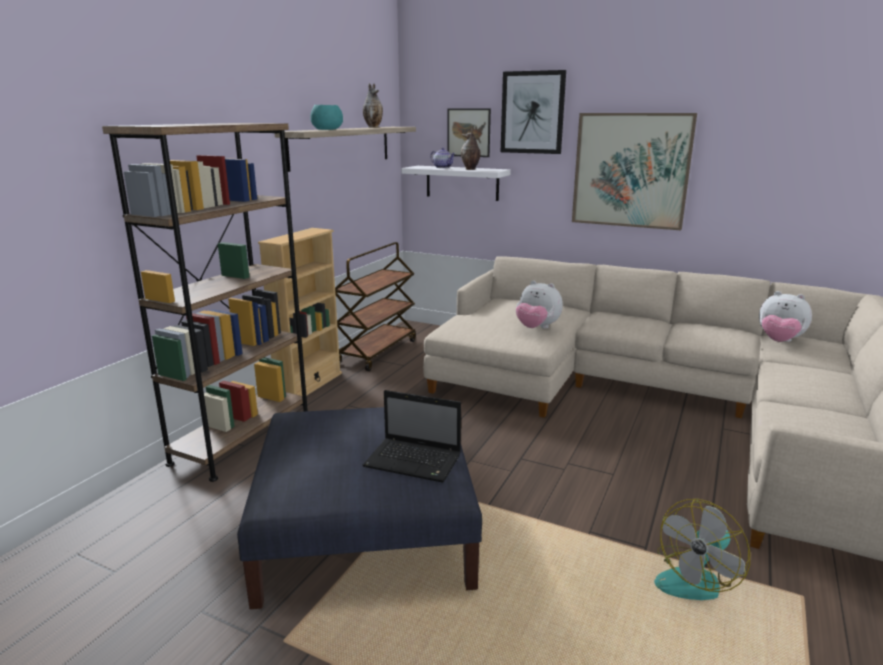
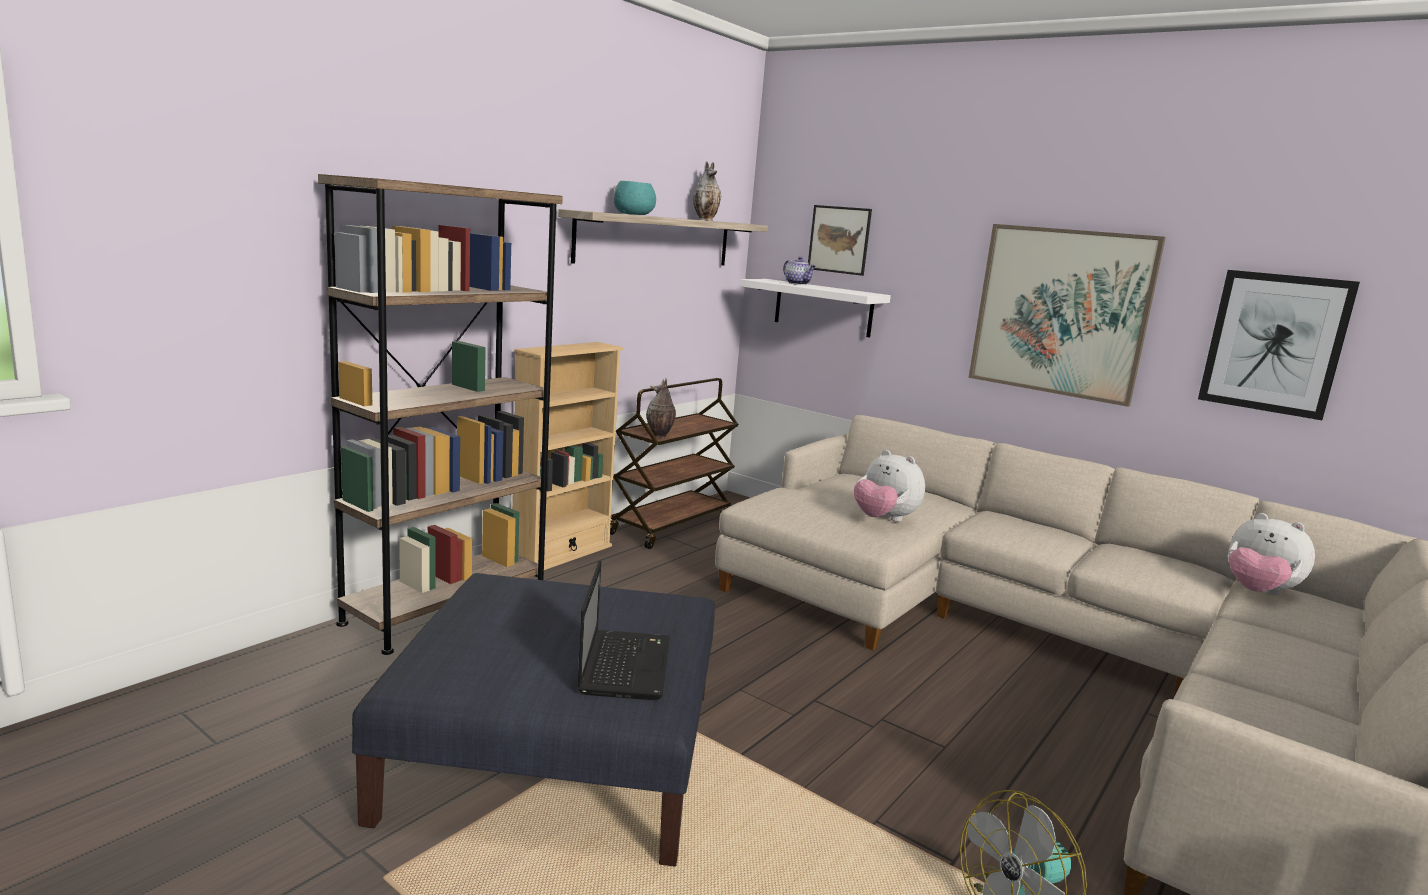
camera: 10 degrees right, 5 degrees down
laptop [363,390,461,483] -> laptop turned 120 degrees counterclockwise [578,560,670,700]
vase [461,128,481,170] -> vase moved to [647,378,676,438]
picture [501,70,566,154] -> picture moved to [1198,270,1360,420]

